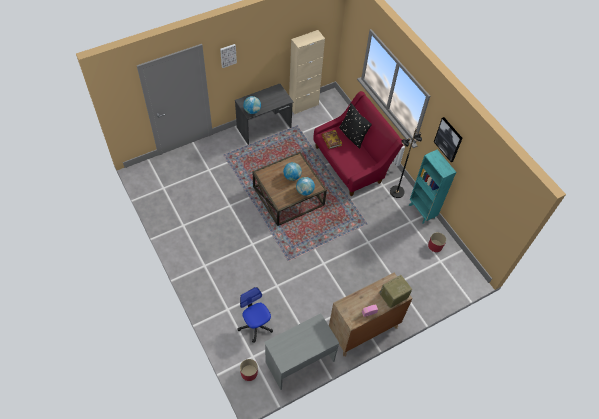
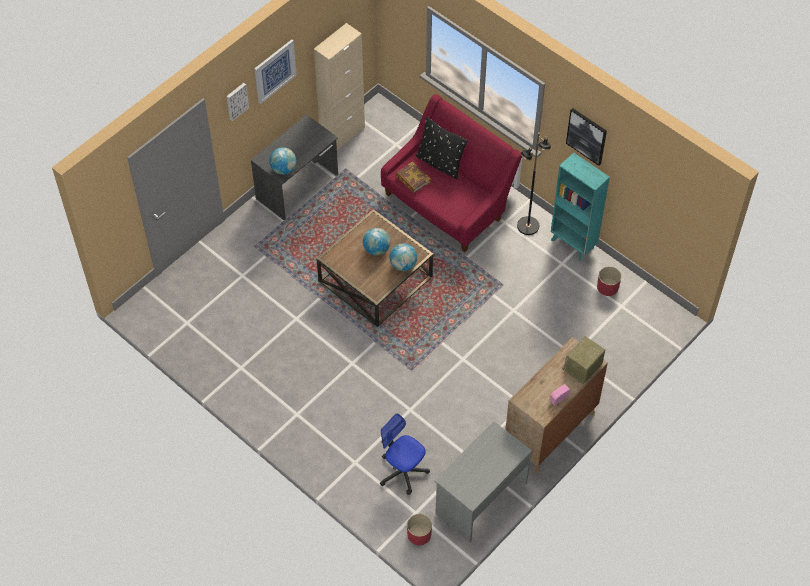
camera: 15 degrees left, 0 degrees up
none -> picture [254,39,297,104]

